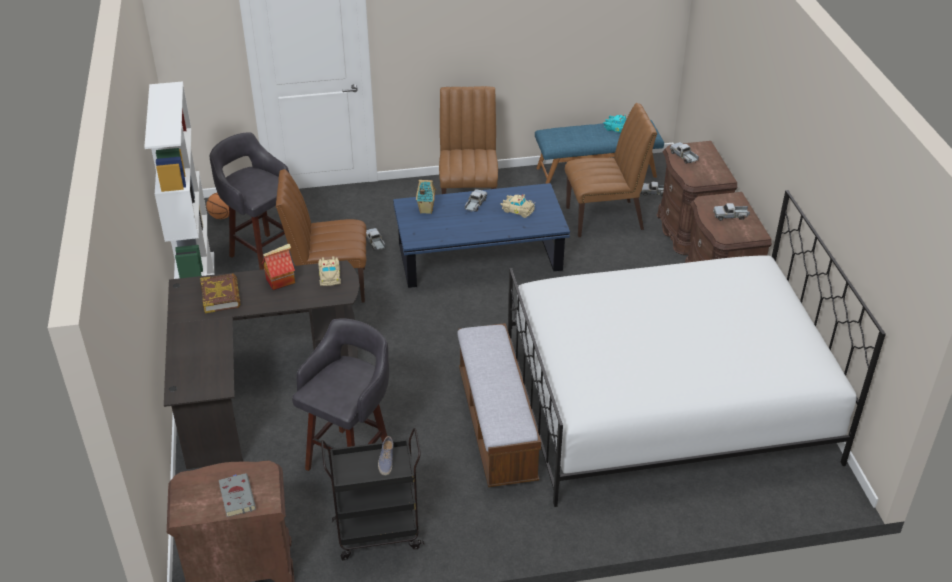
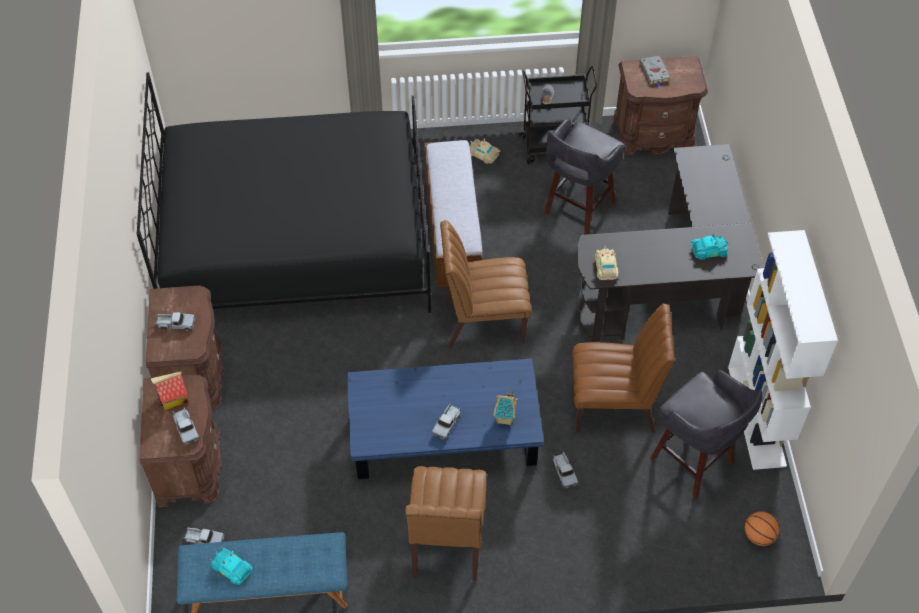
camera: 175 degrees left, 15 degrees up
book [200,273,240,313] -> turquoise toy car [691,233,730,260]
toy house [262,244,295,290] -> toy house moved to [151,372,189,411]
beige toy car [500,194,535,218] -> beige toy car moved to [469,138,500,164]
white bed [508,190,886,507] -> black bed [137,72,431,313]
brown chair [565,103,657,237] -> brown chair moved to [440,220,531,348]

